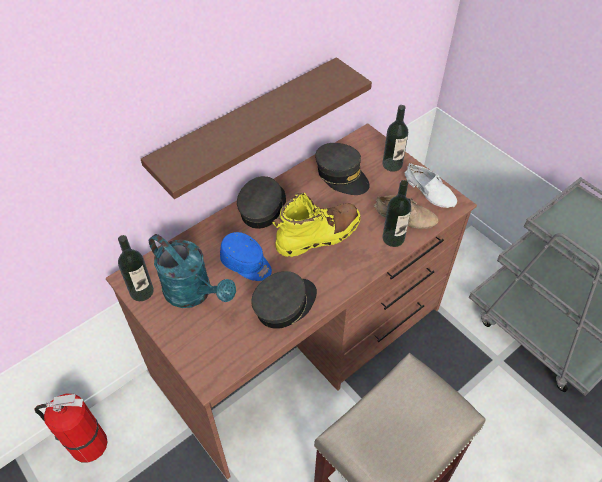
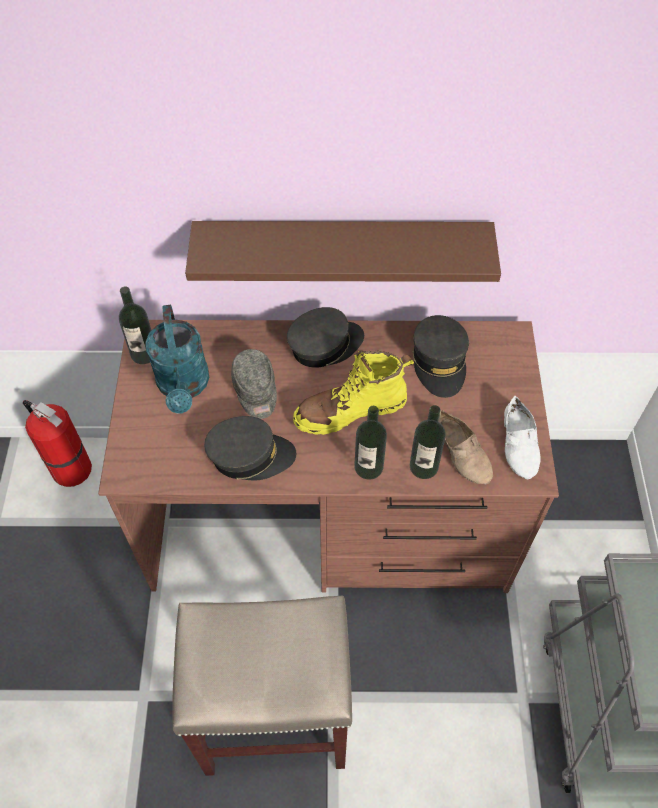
camera: 40 degrees right, 5 degrees up
blue cap [220,232,272,281] -> grey cap [231,349,277,419]
yellow boot [272,193,361,257] -> yellow boot turned 150 degrees clockwise [293,350,414,435]
bottle [382,105,408,172] -> bottle moved to [354,406,387,479]

